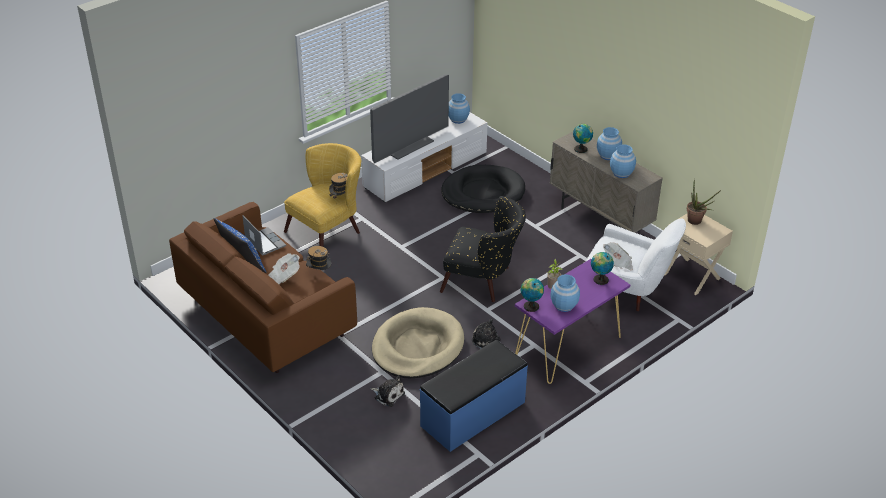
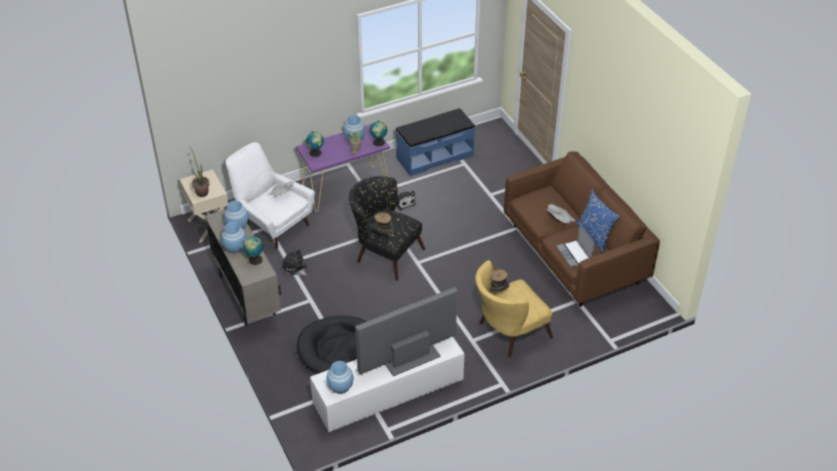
camera: 165 degrees left, 5 degrees up
hat [306,246,331,272] -> hat moved to [373,212,394,236]
plush toy [370,376,405,407] -> plush toy moved to [282,249,307,276]
beige dog bed [372,307,464,378] -> none

